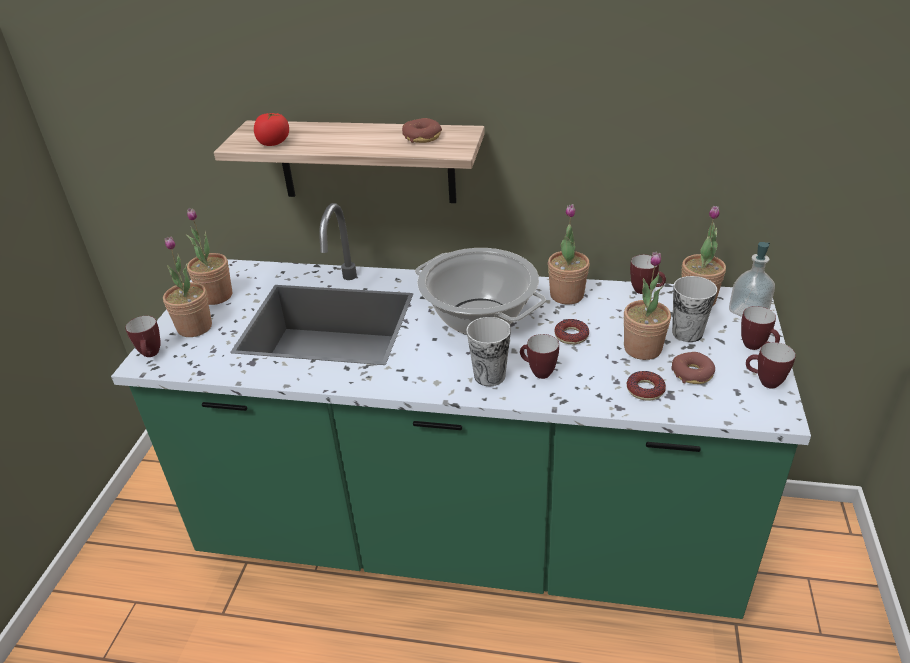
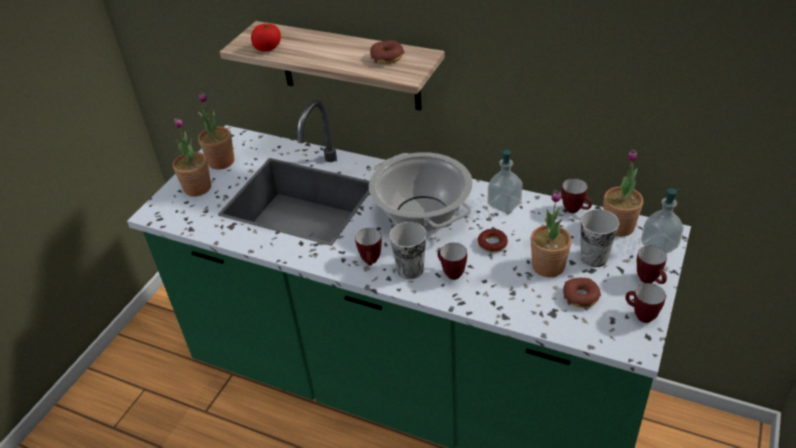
camera: 15 degrees right, 5 degrees up
mug [125,316,161,357] -> mug moved to [355,228,382,266]
potted plant [548,204,590,304] -> soap dispenser [488,150,523,214]
donut [627,371,666,401] -> none

